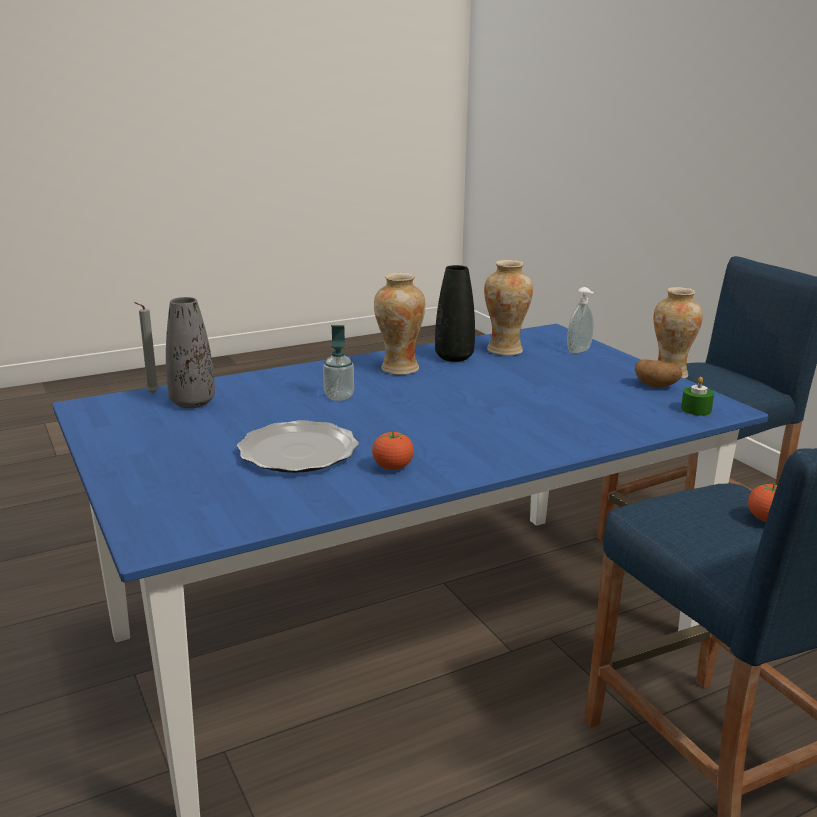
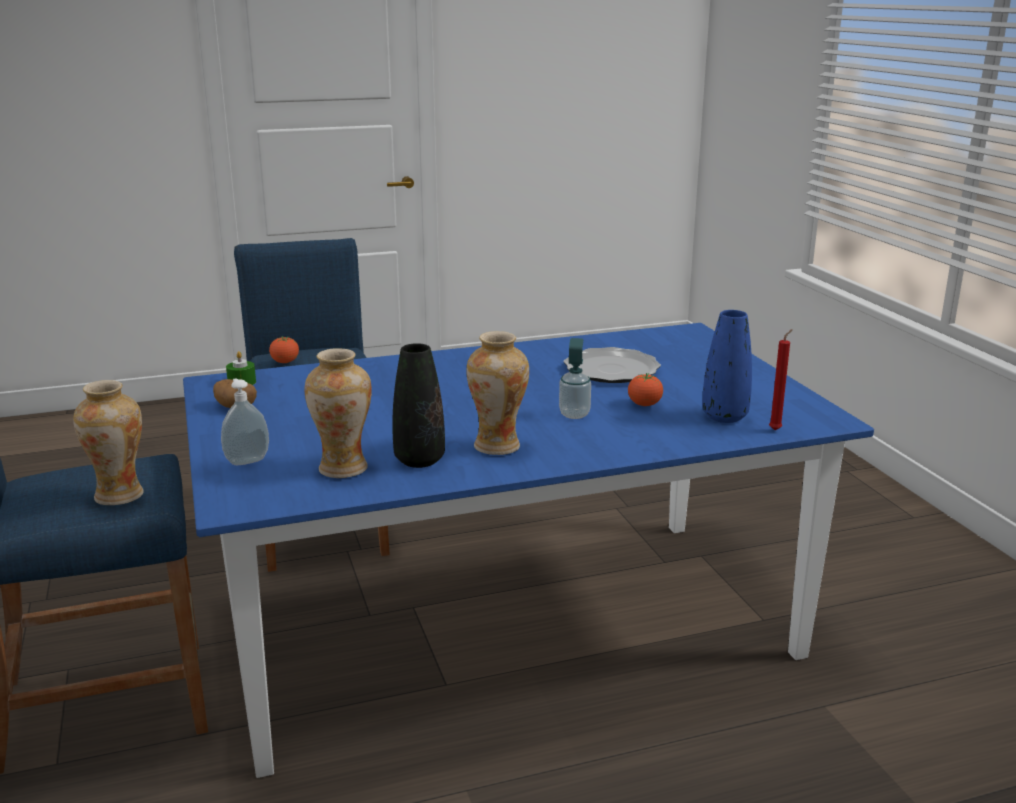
camera: 170 degrees left, 0 degrees up
grey candle [134,302,159,393] -> red candle [769,329,793,430]
grey vase [166,297,215,408] -> blue vase [702,310,752,423]
tomato [372,431,414,470] -> tomato moved to [628,373,663,406]

